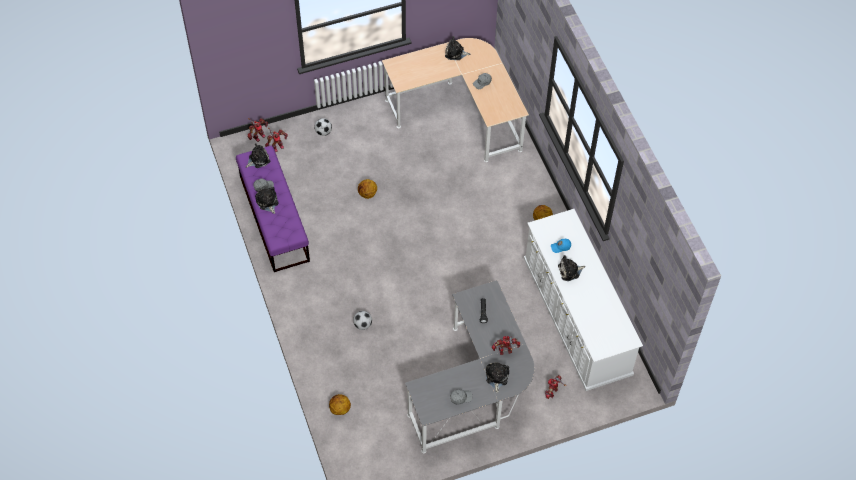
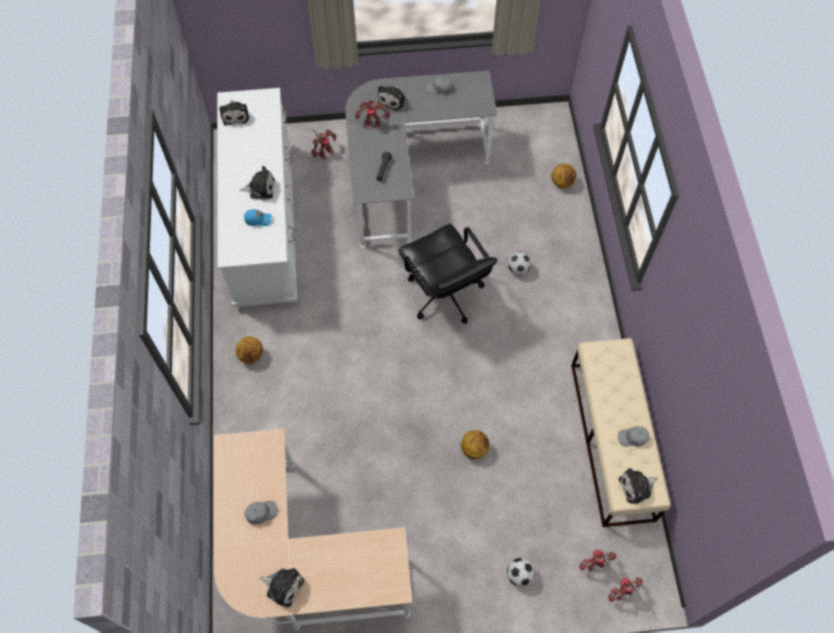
camera: 165 degrees left, 5 degrees up
purple bench [236,146,310,272] -> beige bench [571,338,671,527]
plush toy [255,187,279,214] -> plush toy moved to [220,100,249,126]
none -> black office chair [398,224,497,324]

